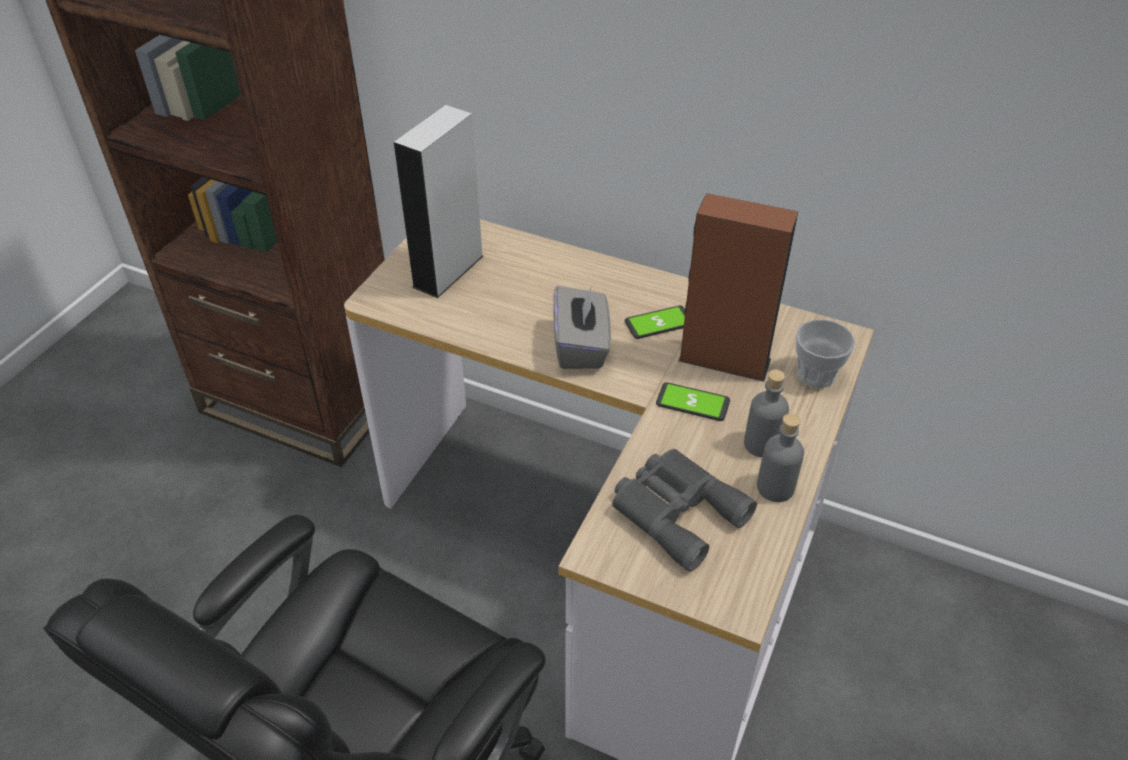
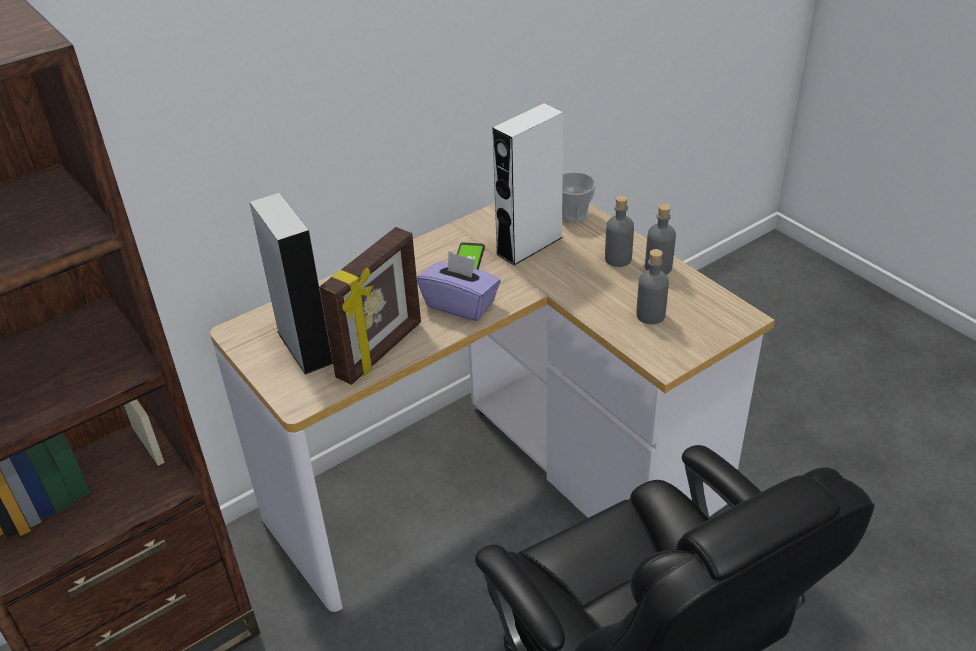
camera: 60 degrees left, 5 degrees down
grey tissue box [553,286,611,369] -> purple tissue box [417,251,501,321]
grey binoculars [612,449,757,572] -> grey bottle [636,249,669,324]
phone [656,382,730,421] -> none
brown speaker [679,193,799,382] -> white speaker [492,103,564,265]
none -> picture frame [319,227,421,385]

